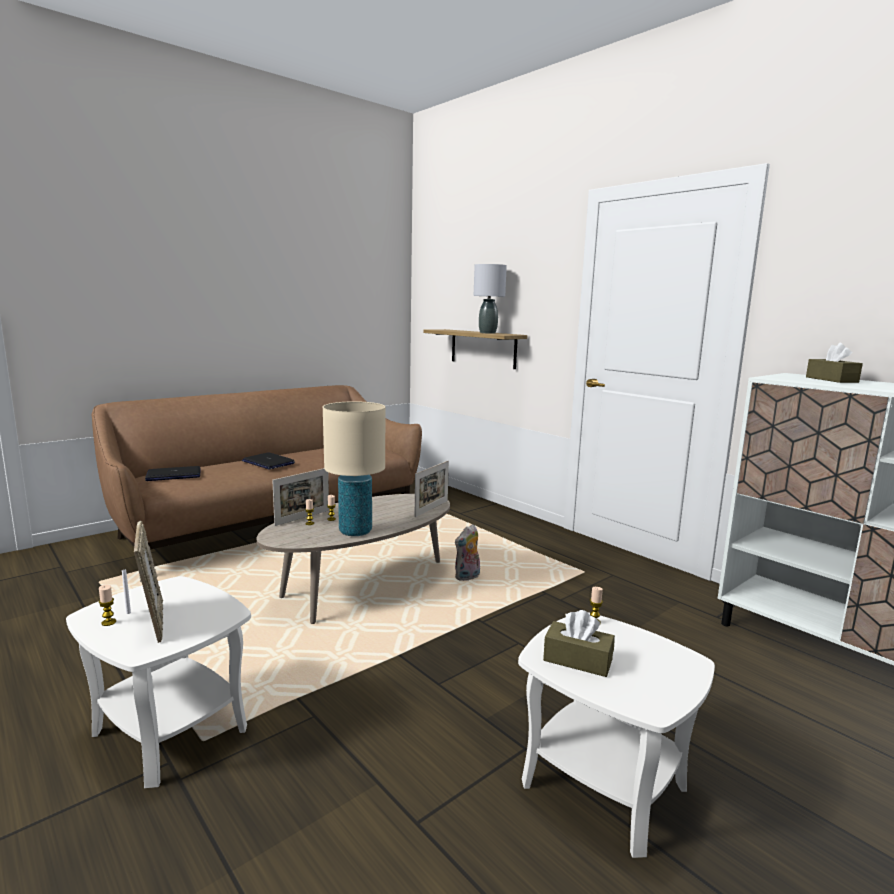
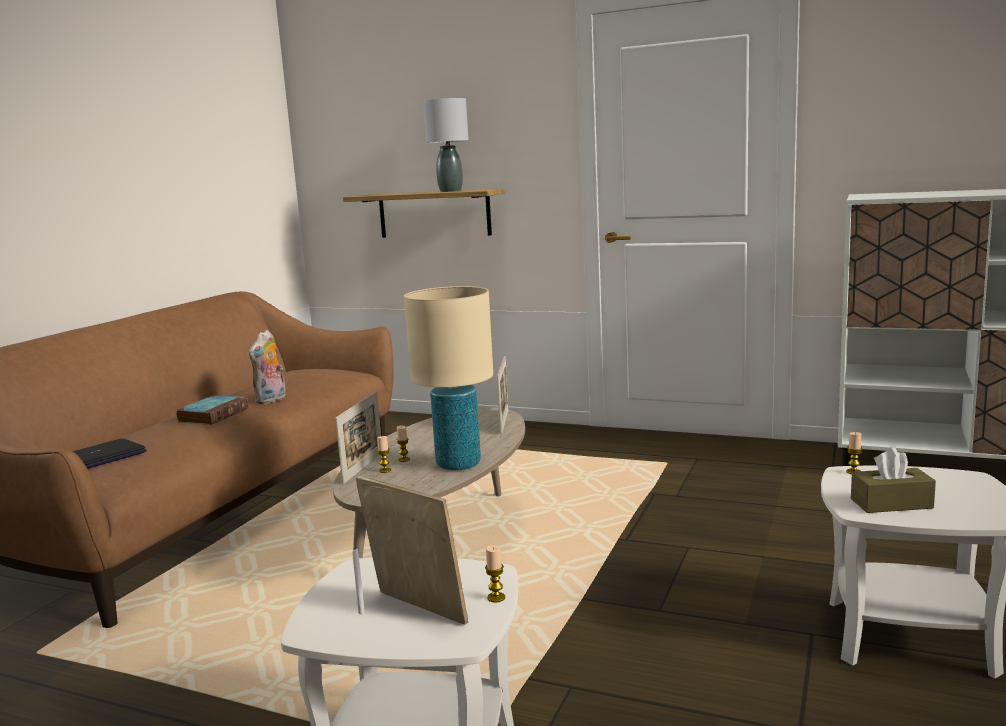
camera: 25 degrees left, 0 degrees up
candle [99,585,116,626] -> candle moved to [485,545,506,603]
laptop [242,452,295,469] -> book [175,395,249,425]
plush toy [455,524,480,581] -> plush toy moved to [249,330,286,404]
brown tissue box [806,342,863,383] -> none

